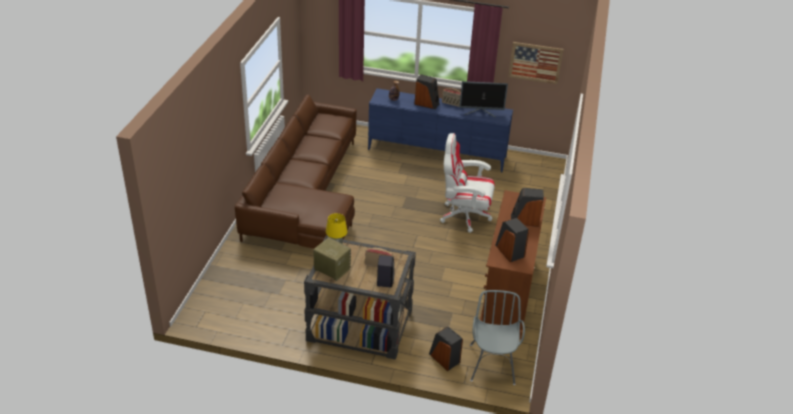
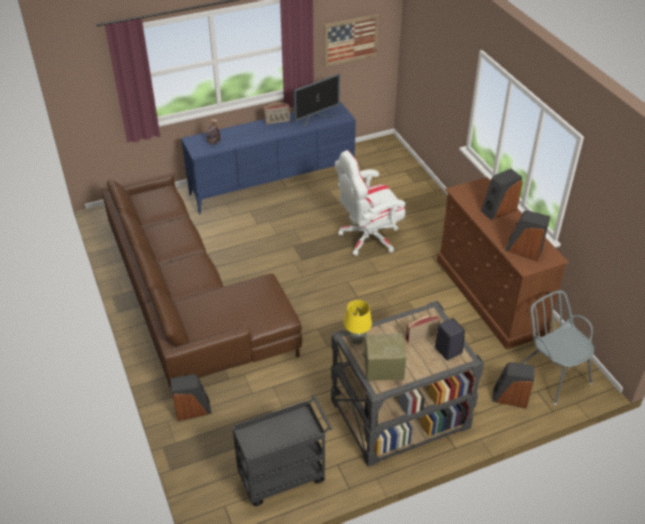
camera: 35 degrees left, 5 degrees up
speaker [415,74,440,109] -> speaker moved to [170,374,212,421]
none -> grey cart [232,394,332,506]

